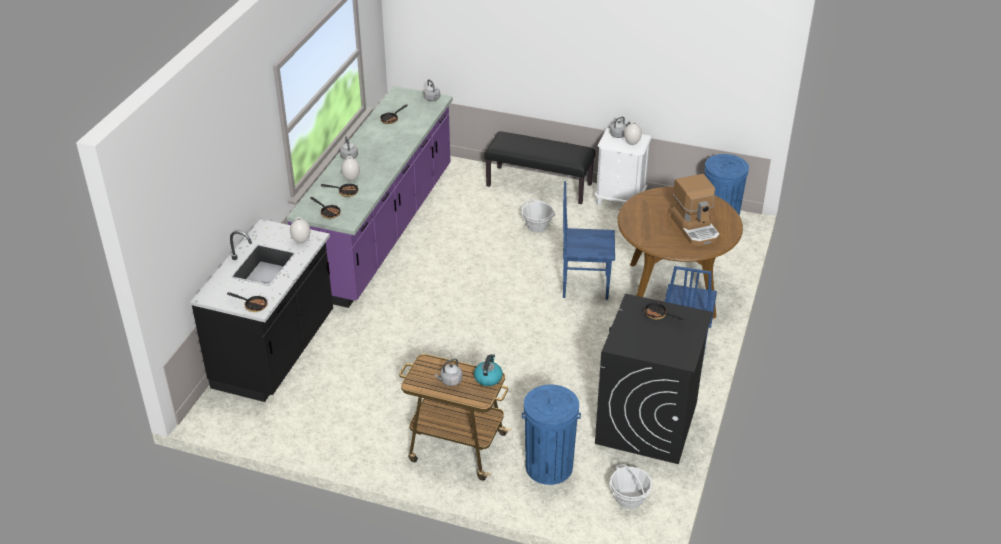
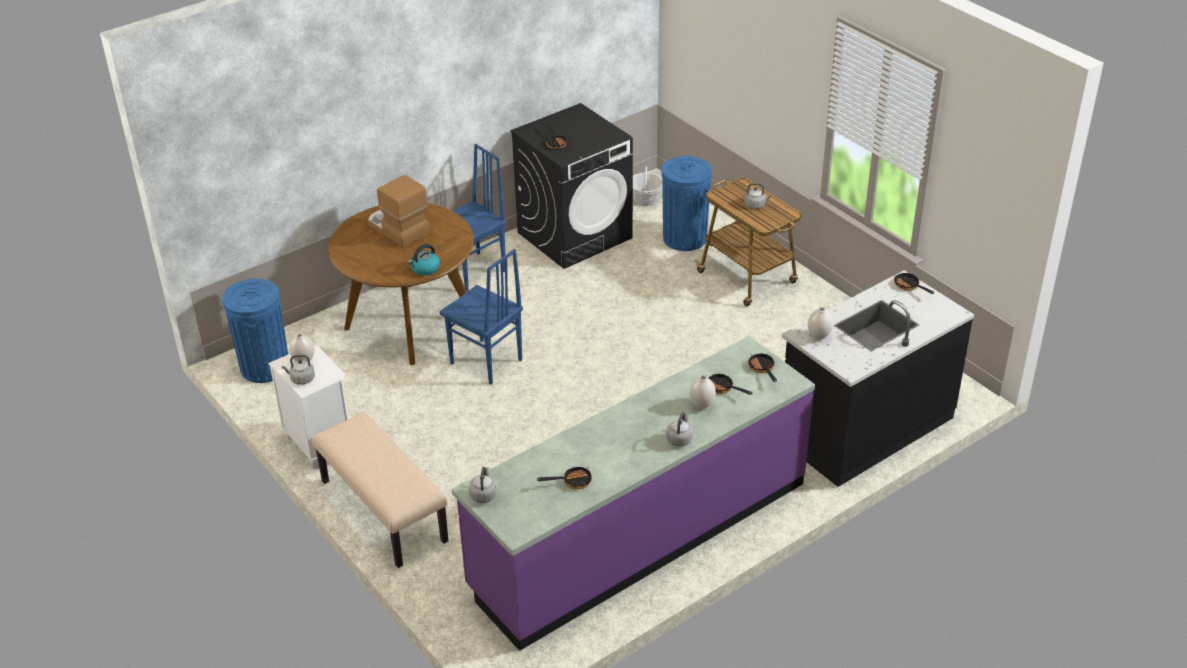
camera: 145 degrees left, 0 degrees up
kettle [474,354,503,386] -> kettle moved to [408,244,440,276]
black bench [484,131,595,204] -> beige bench [312,412,448,568]
basket [520,199,556,232] -> none
coffee machine [671,174,720,246] -> coffee machine turned 60 degrees counterclockwise [368,175,430,247]

